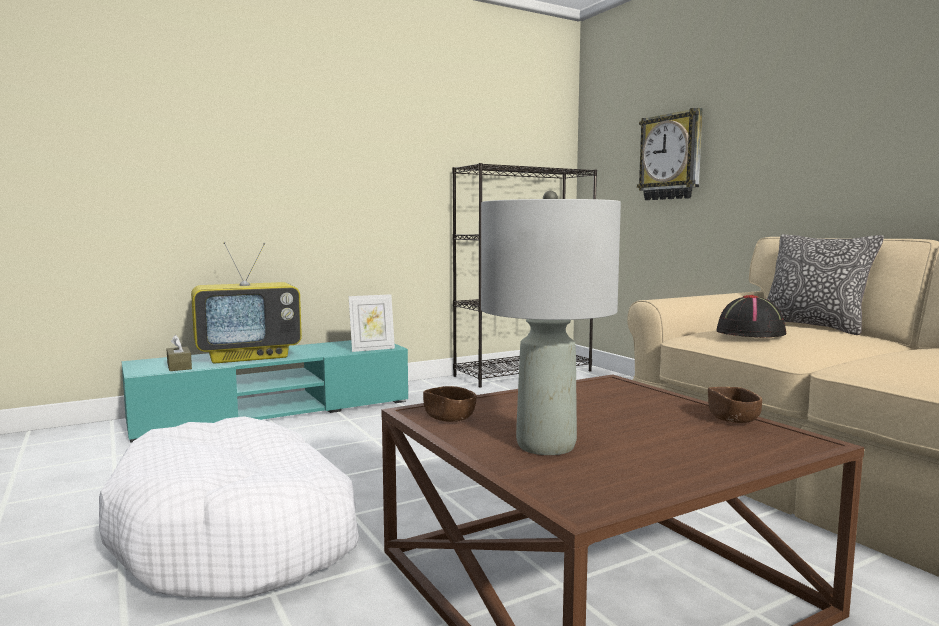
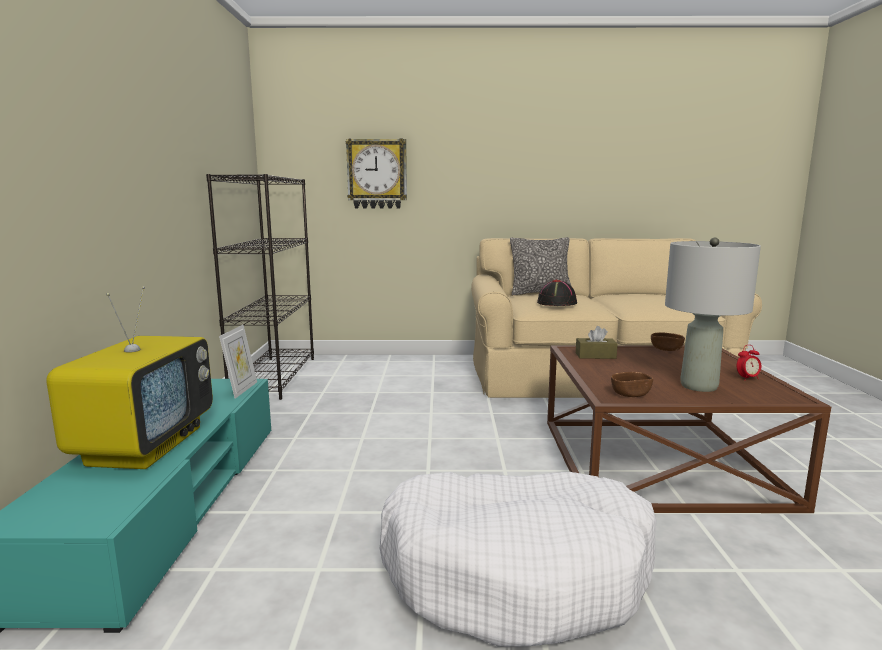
camera: 60 degrees left, 5 degrees up
brown tissue box [167,335,192,371] -> brown tissue box moved to [576,326,618,359]
none -> alarm clock [737,345,761,380]

